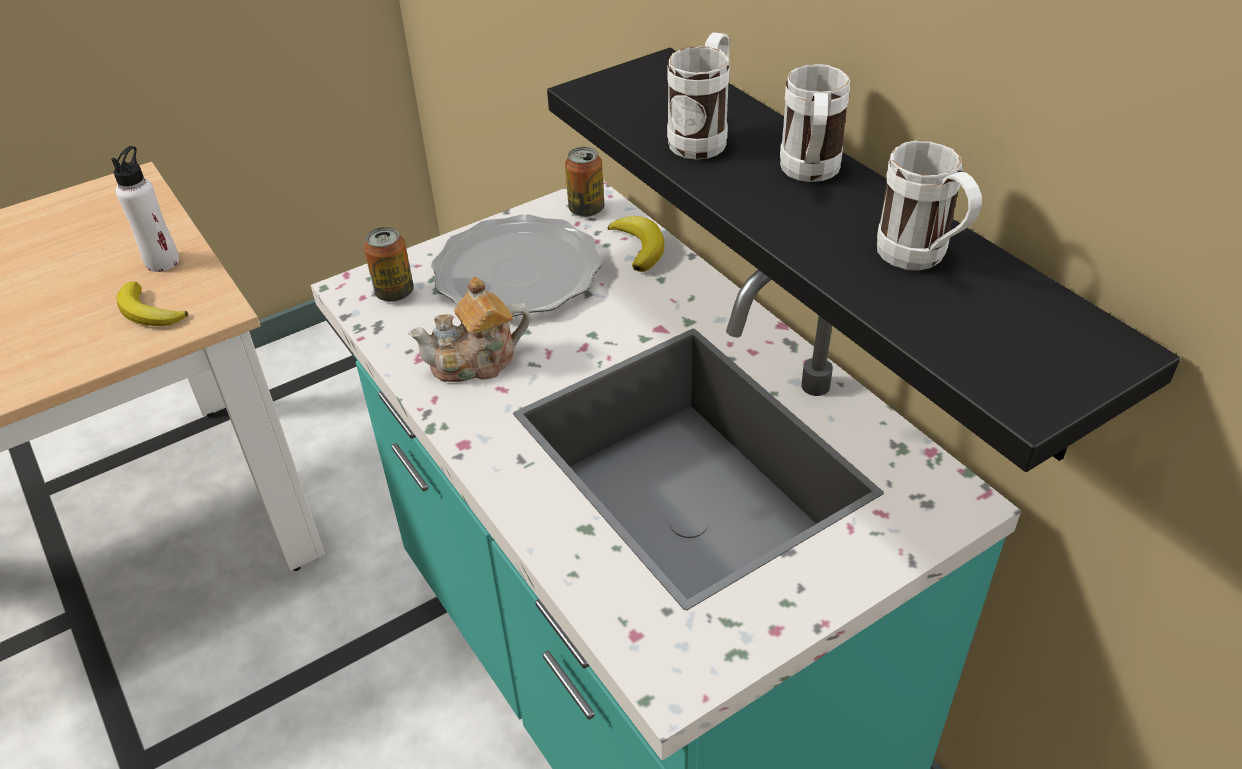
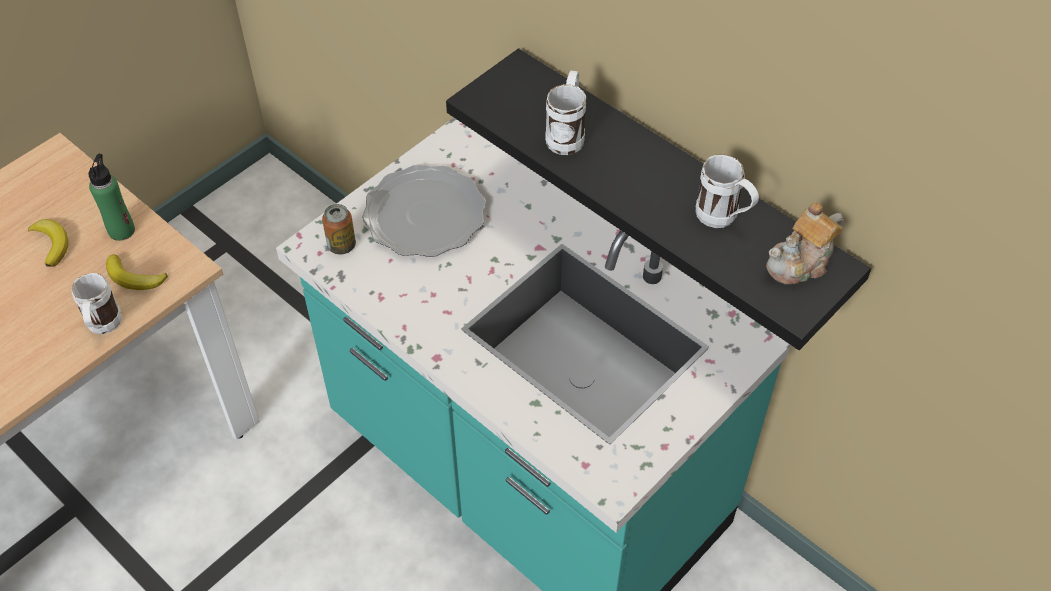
camera: 15 degrees left, 10 degrees up
white bottle [111,146,179,272] -> green bottle [88,154,135,241]
teapot [408,277,530,382] -> teapot moved to [766,202,844,285]
can [565,147,605,217] -> none
banana [608,216,664,272] -> banana moved to [28,219,69,267]
white mug [780,64,850,182] -> white mug moved to [72,273,122,334]

